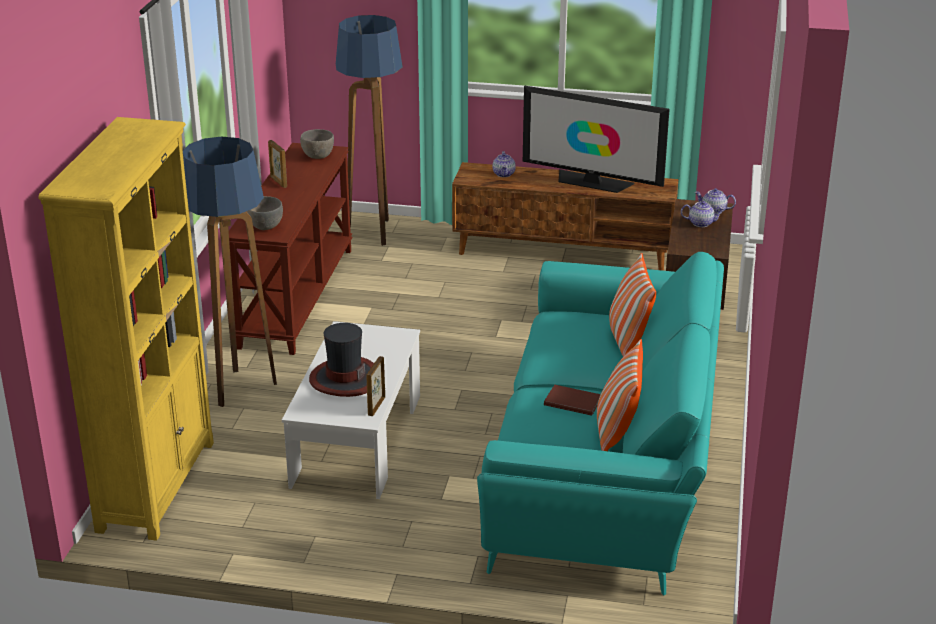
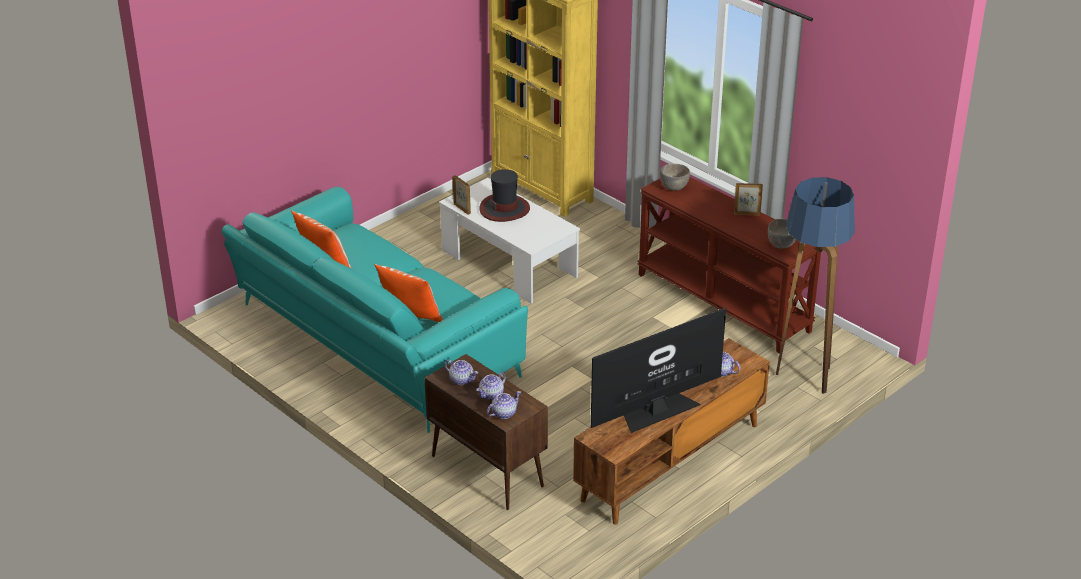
camera: 125 degrees right, 5 degrees up
floor lamp [183,136,277,407] -> none
brown book [544,385,601,416] -> none
none -> teapot [444,359,478,385]

